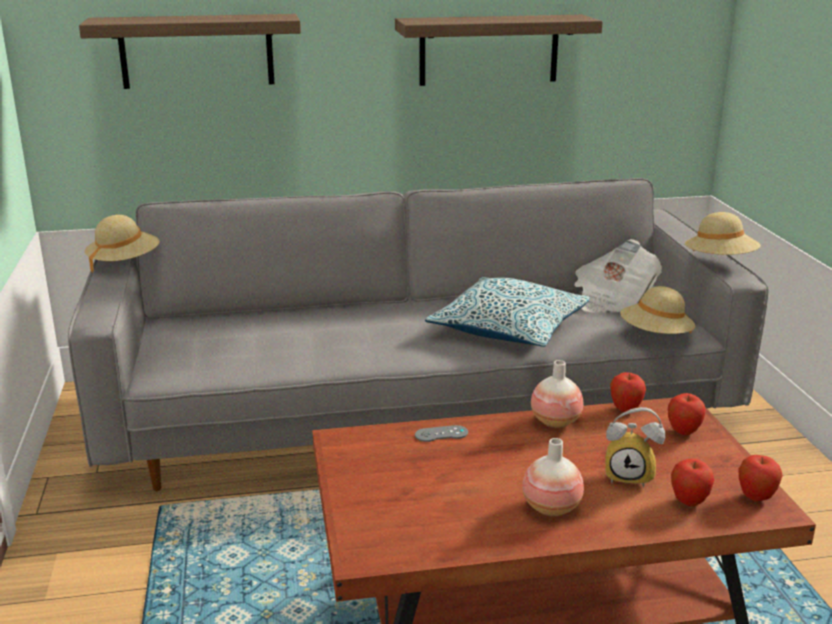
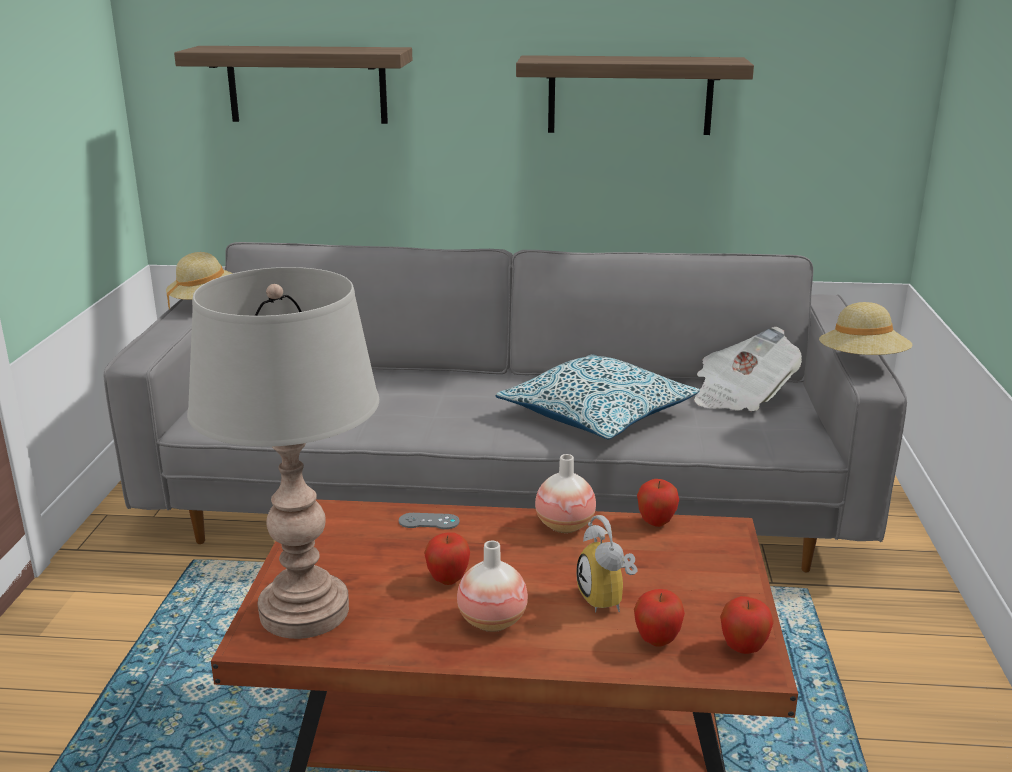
camera: 15 degrees right, 0 degrees up
alarm clock [606,407,665,487] -> alarm clock turned 45 degrees clockwise [577,515,637,613]
beige hat [620,286,695,334] -> none
apple [668,393,706,435] -> apple moved to [424,532,470,585]
none -> grey table lamp [187,267,379,639]

